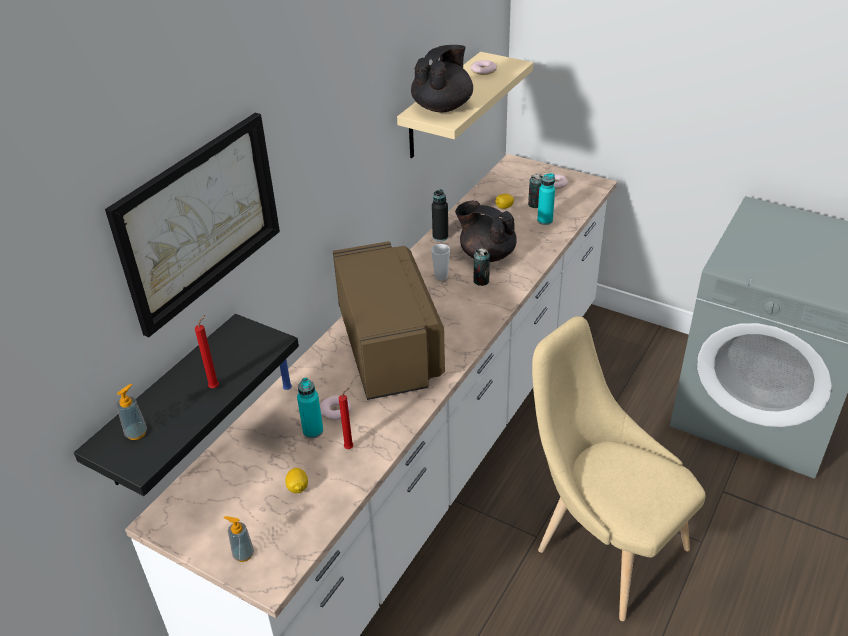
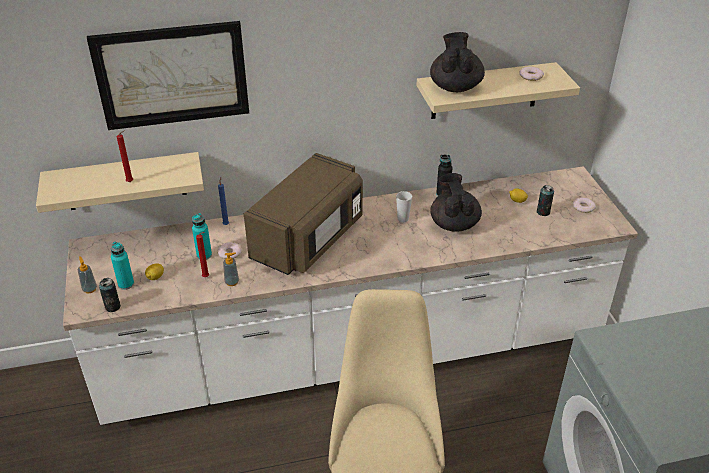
camera: 45 degrees right, 0 degrees up
black shelf [74,314,299,496] -> beige shelf [36,152,204,213]
soap dispenser [116,384,147,440] -> soap dispenser moved to [223,253,239,286]
black teapot [411,45,473,112] -> black teapot turned 75 degrees counterclockwise [430,32,485,92]
can [473,248,490,286] -> can moved to [99,278,121,312]
turquoise bottle [537,173,555,225] -> turquoise bottle moved to [111,242,134,290]

